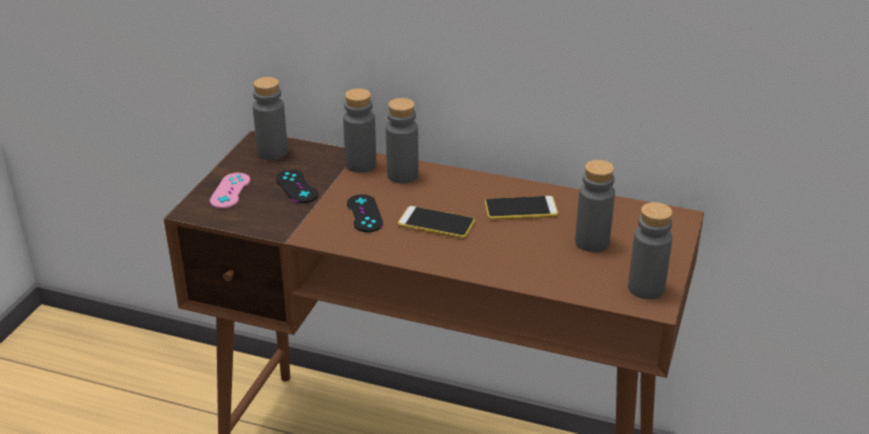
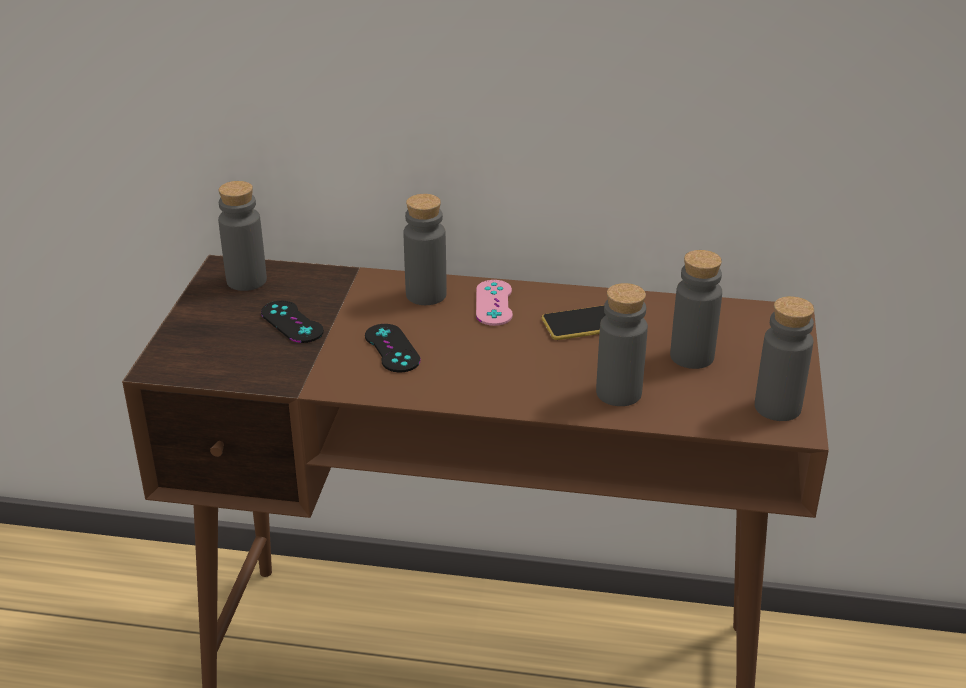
camera: 10 degrees left, 0 degrees up
pink game controller [210,173,250,209] -> pink game controller moved to [476,280,513,326]
grey bottle [343,88,376,173] -> grey bottle moved to [596,283,648,406]
phone [398,206,475,238] -> none

